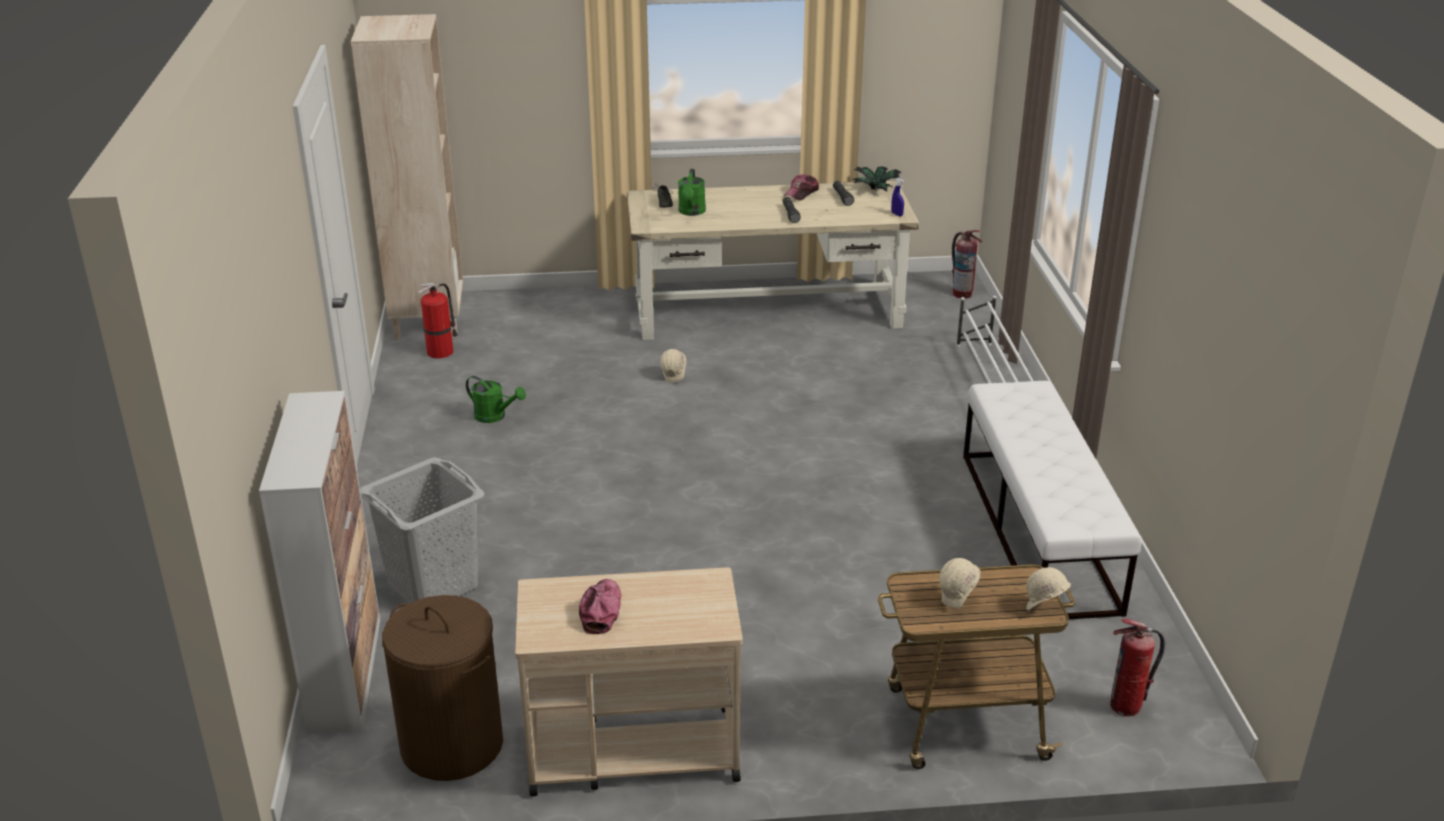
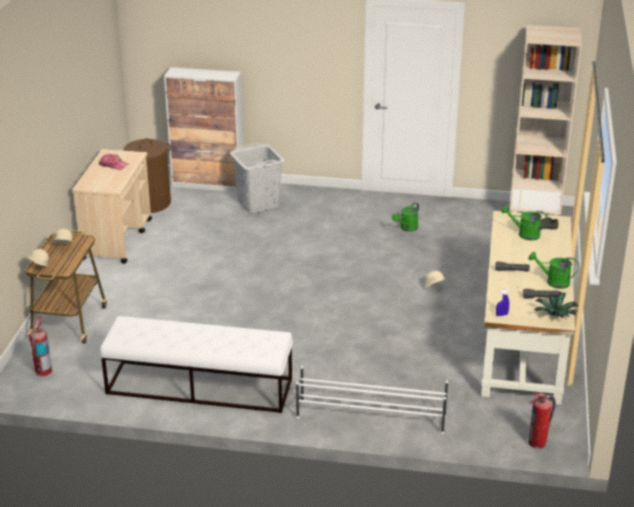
camera: 105 degrees right, 0 degrees up
fire extinguisher [418,283,458,359] -> none
cap [784,174,819,201] -> green watering can [529,252,579,289]

